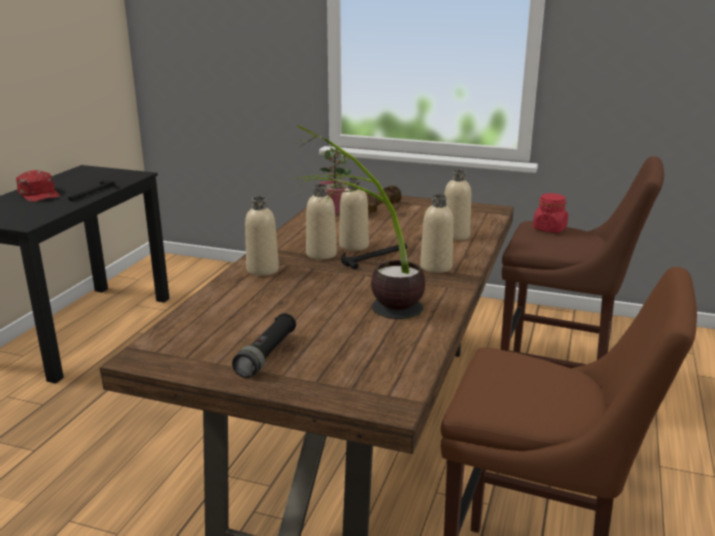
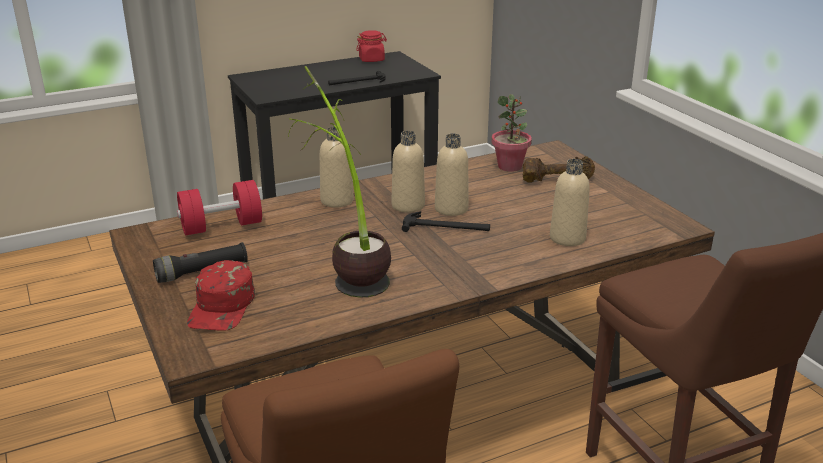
camera: 45 degrees right, 5 degrees up
red cap [16,170,60,202] -> red cap moved to [187,260,255,330]
beige bottle [420,194,453,273] -> none
red jar [533,193,568,233] -> red jar moved to [356,30,387,62]
none -> red dumbbell [177,180,262,235]

